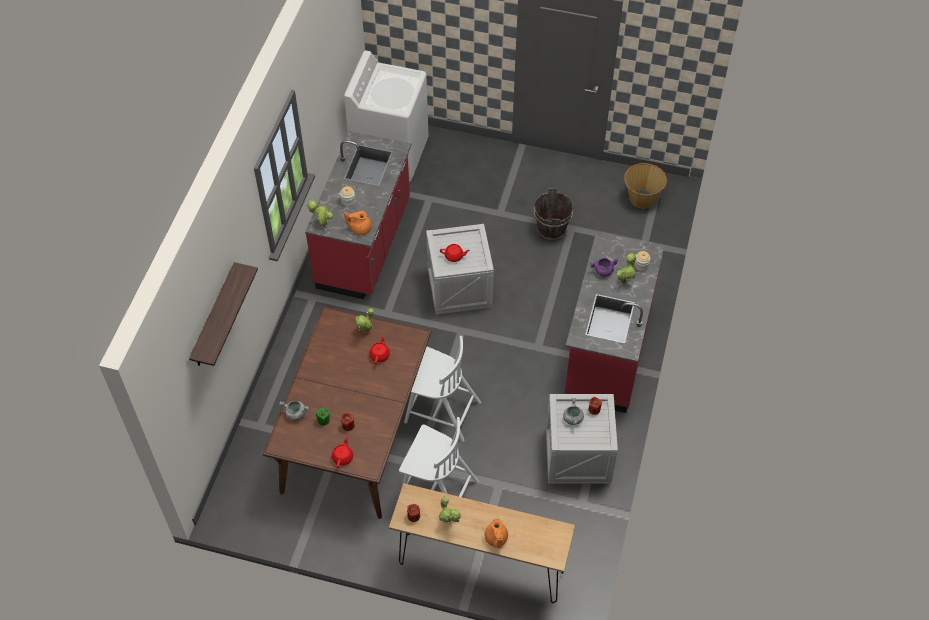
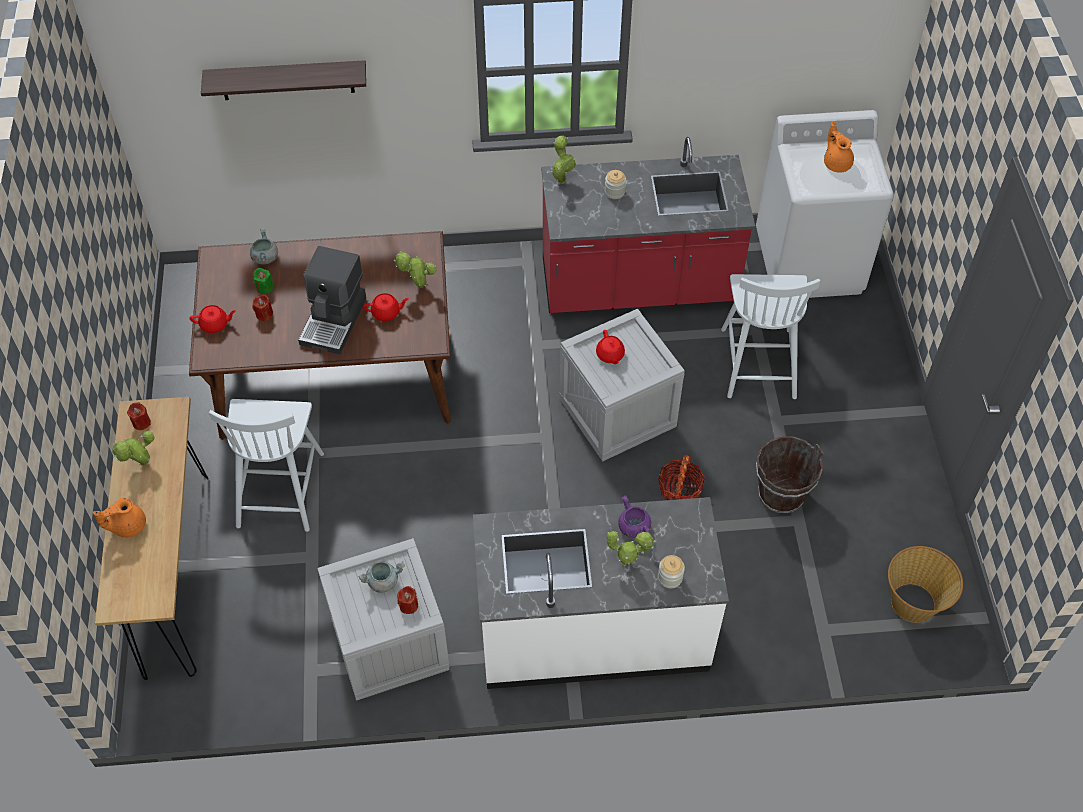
camera: 70 degrees right, 0 degrees up
orange teapot [344,211,372,235] -> orange teapot moved to [824,121,854,172]
white chair [404,336,481,442] -> white chair moved to [721,274,820,399]
red counter [565,231,664,413] -> white counter [473,497,729,689]
none -> coffee machine [298,246,366,354]
none -> basket [658,455,705,500]

